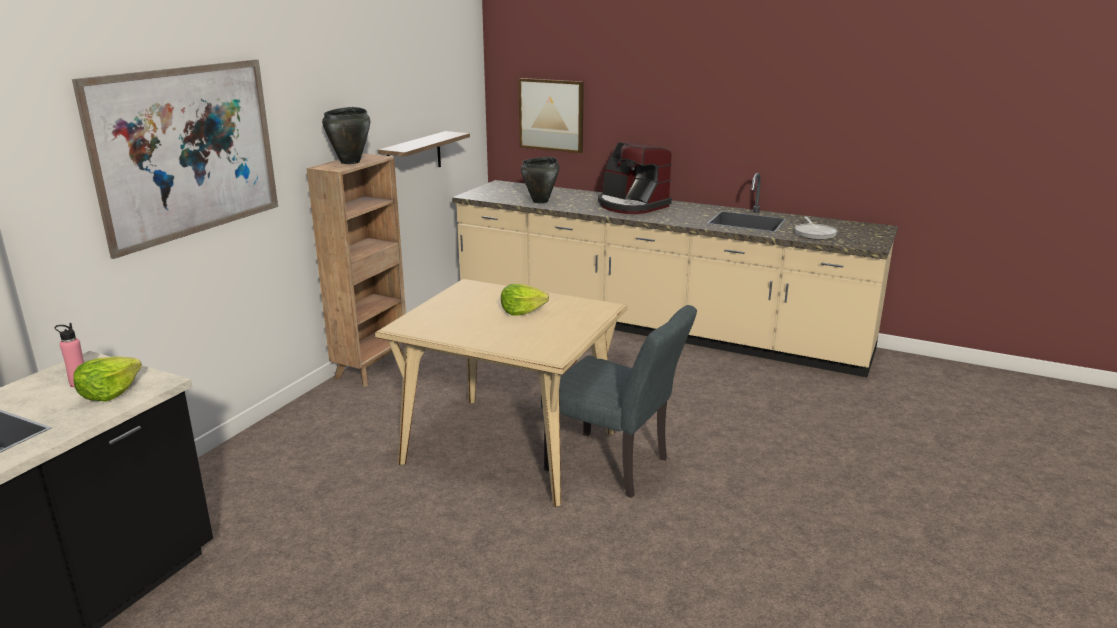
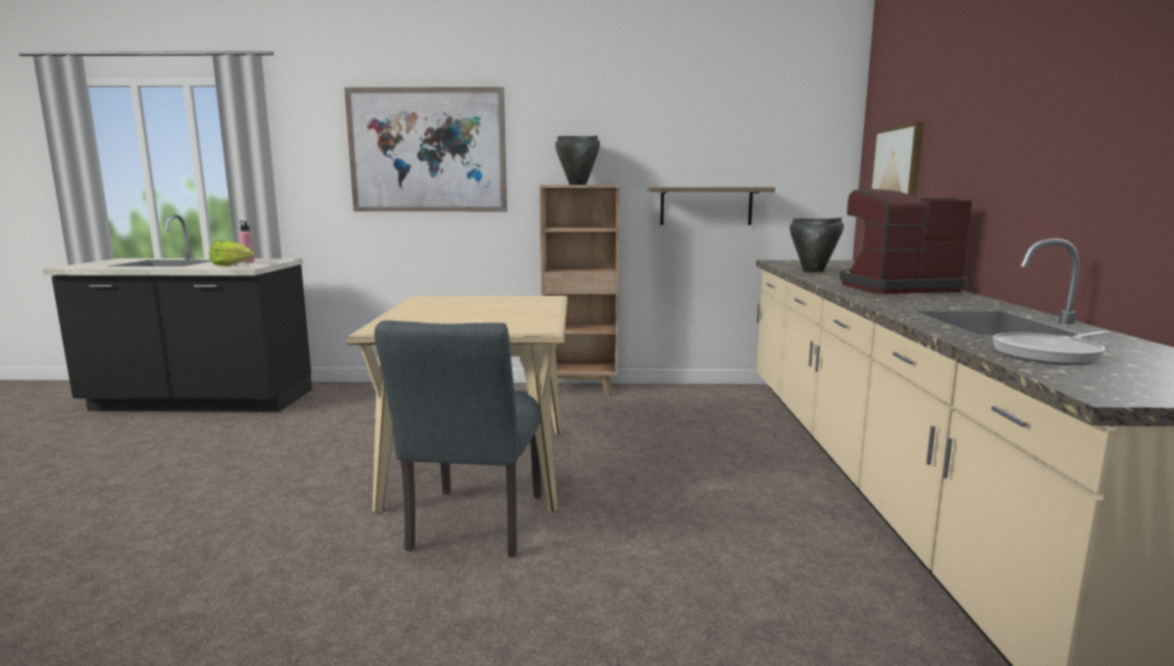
camera: 65 degrees right, 10 degrees down
lettuce [501,284,549,316] -> none
coffee machine [598,142,672,214] -> coffee machine turned 60 degrees clockwise [839,189,972,294]

